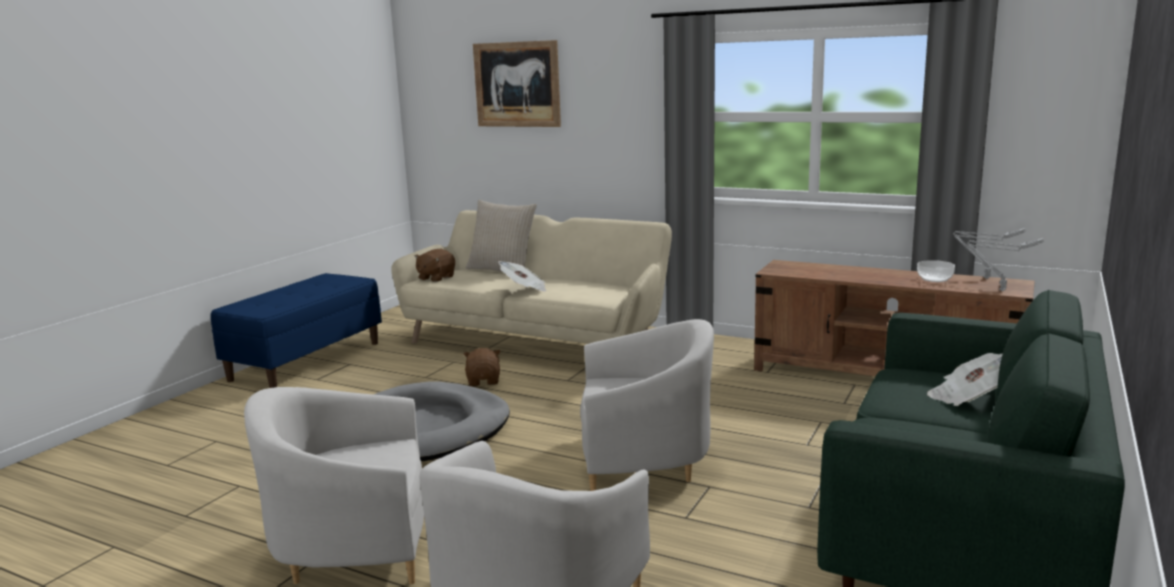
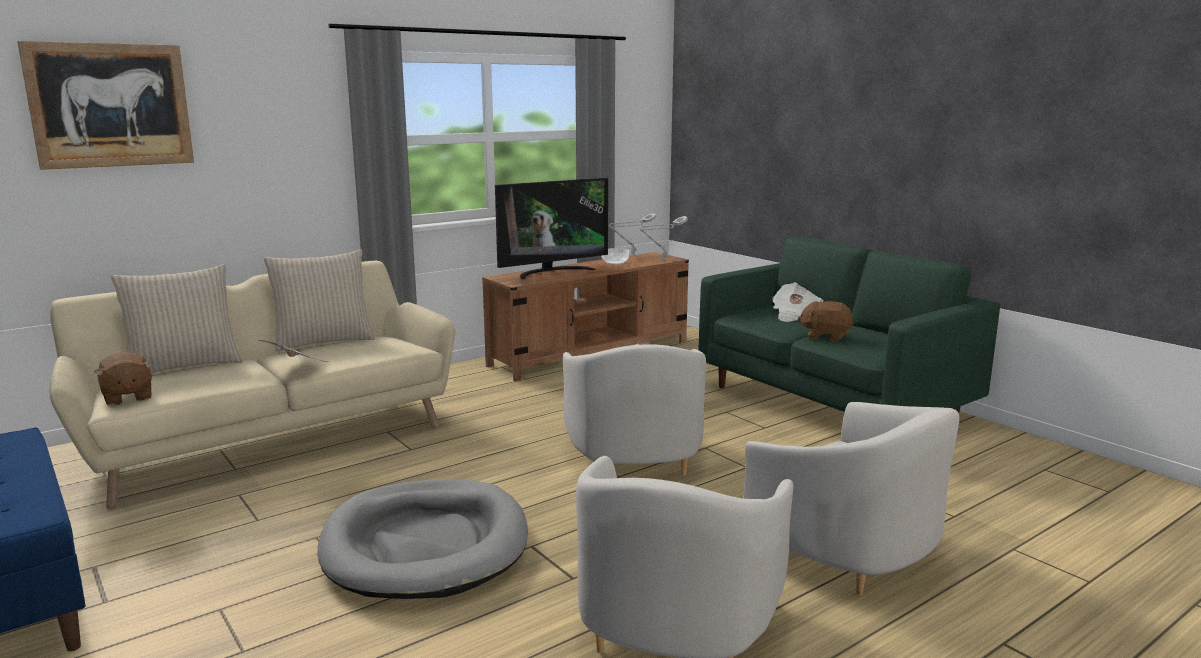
camera: 65 degrees left, 0 degrees up
brown plush toy [463,348,501,386] -> brown plush toy moved to [798,301,854,341]
white armchair [580,319,714,491] -> white armchair turned 150 degrees clockwise [563,344,706,475]
none -> beige pillow [264,249,375,351]
none -> television [495,178,608,280]

